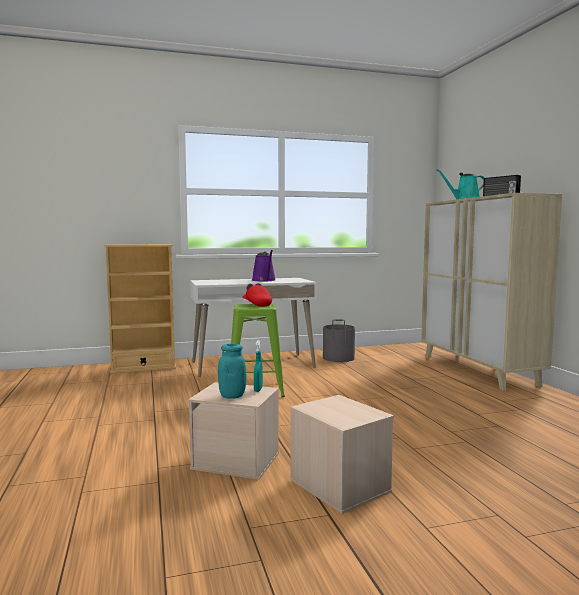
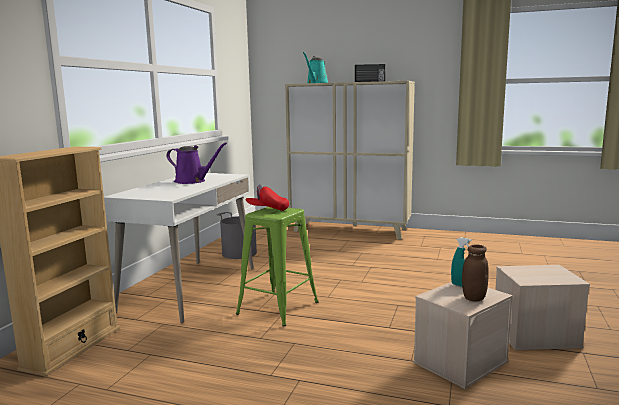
camera: 55 degrees left, 5 degrees up
turquoise jar [218,344,247,399] -> brown jar [462,244,488,302]

